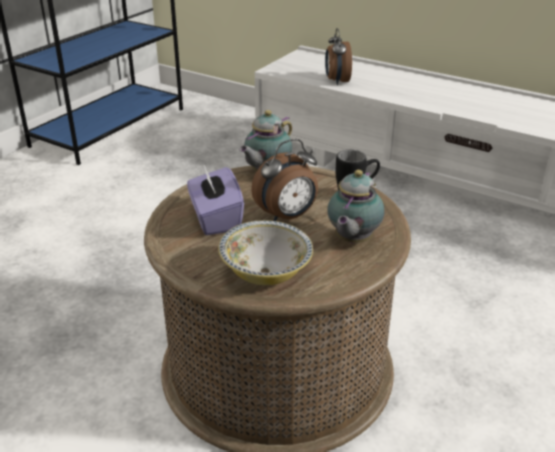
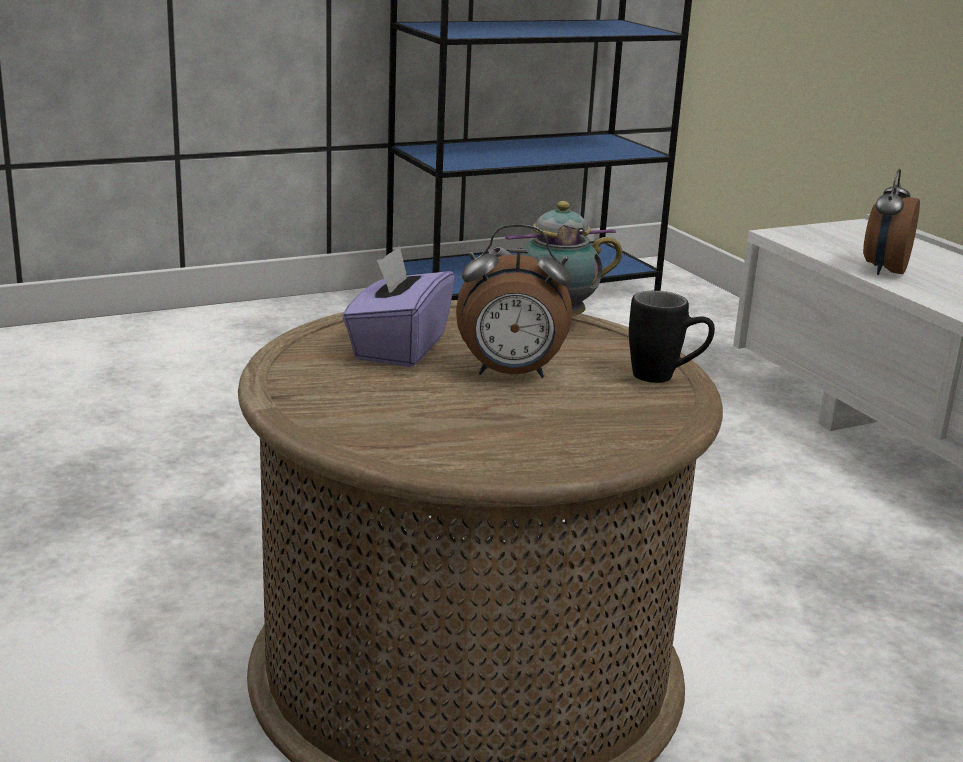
camera: 30 degrees right, 10 degrees down
bowl [218,220,313,285] -> none
teapot [327,170,385,243] -> none

